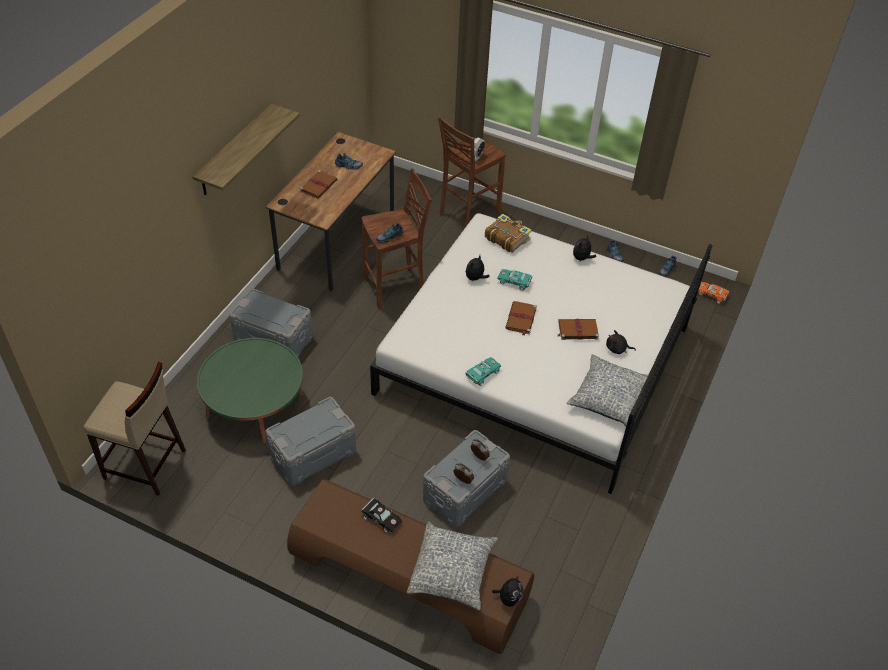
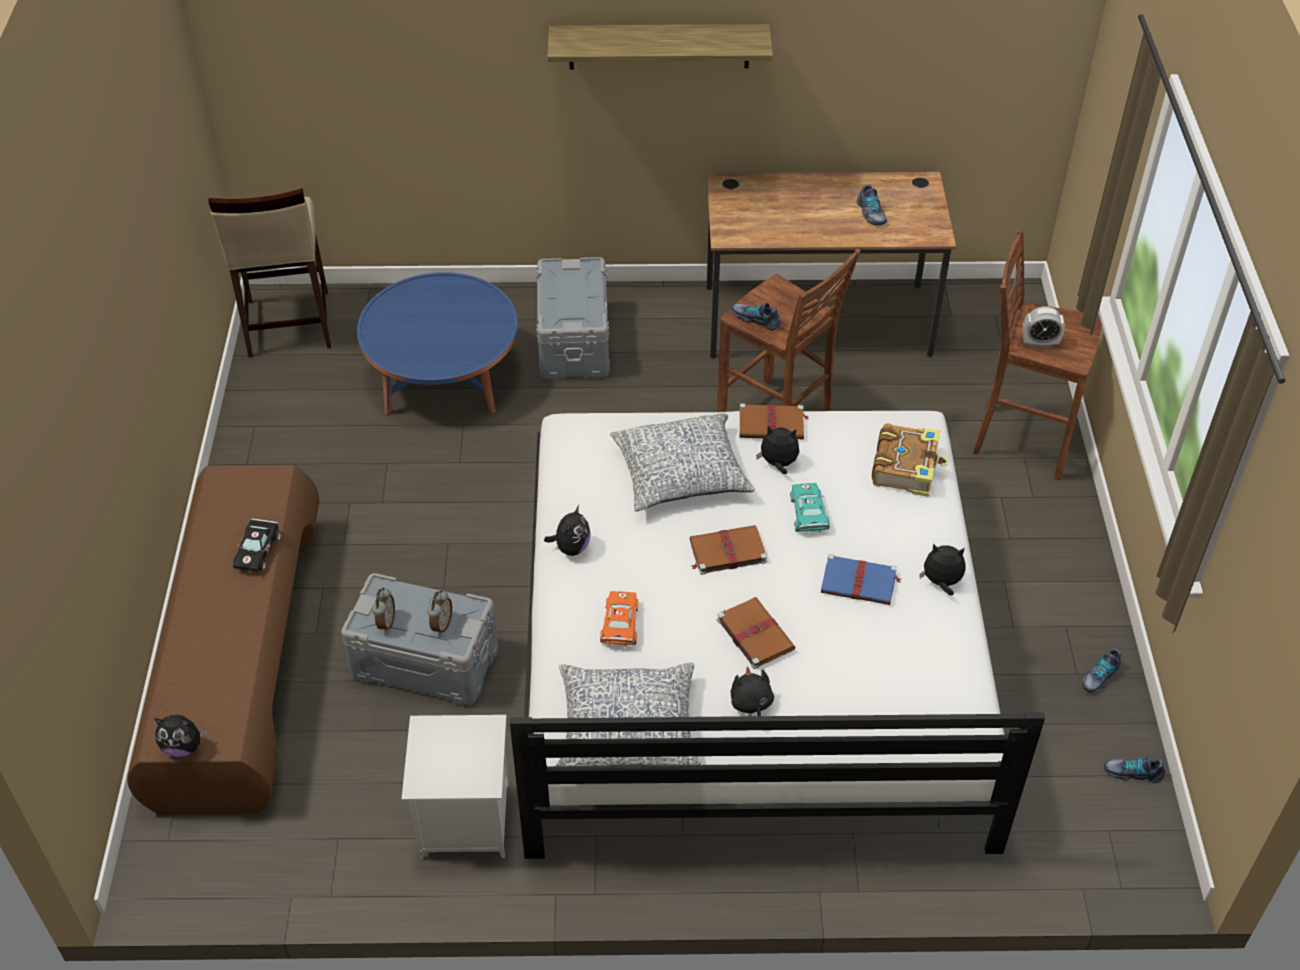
camera: 65 degrees right, 0 degrees up
green coffee table [197,338,303,443] -> blue coffee table [357,272,518,415]
grey storage box [266,397,356,486] -> none
brown book [300,170,337,198] -> brown book moved to [739,403,809,440]
pillow [407,522,498,610] -> pillow moved to [610,413,755,512]
turquoise toy car [465,357,501,386] -> plush toy [544,505,591,556]
orange toy car [698,282,730,304] -> orange toy car moved to [600,591,638,647]
none -> grey nightstand [402,715,509,859]
none -> blue book [821,554,901,605]

